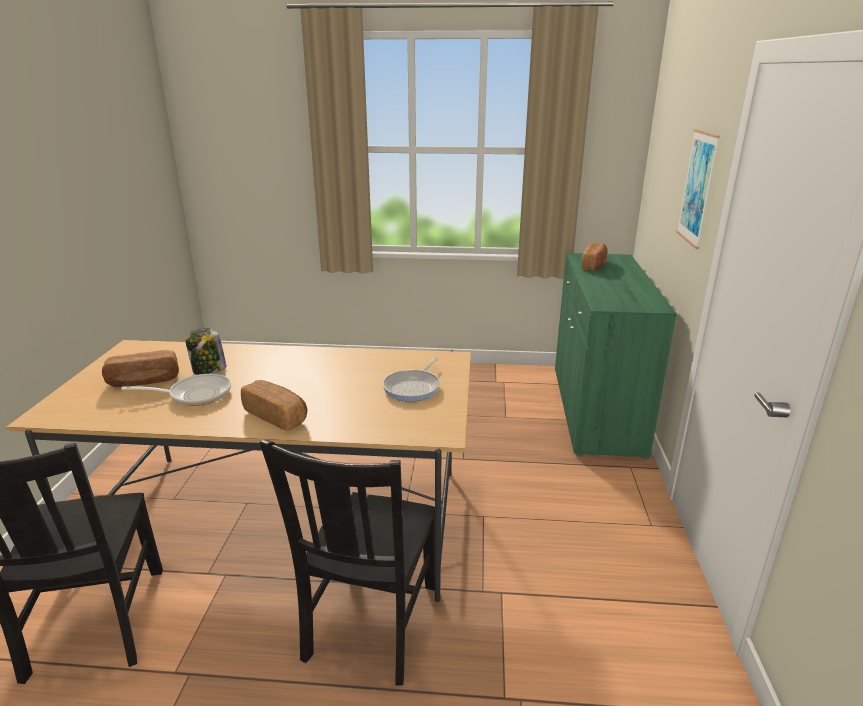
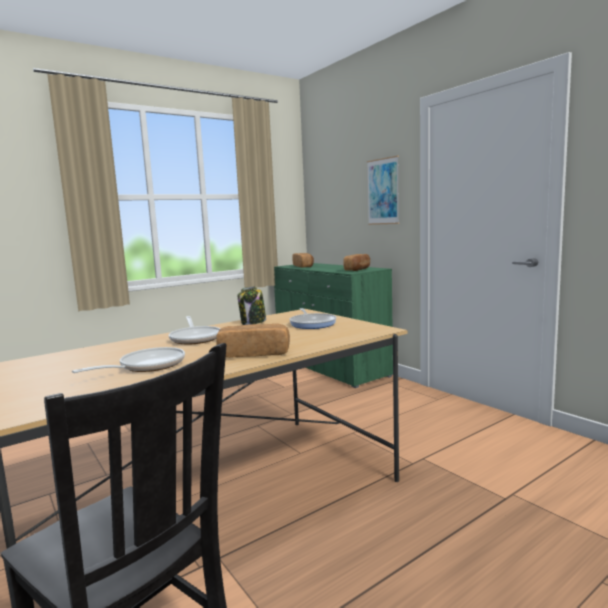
camera: 40 degrees left, 15 degrees down
bread [102,350,179,387] -> bread moved to [343,254,370,271]
jar [185,328,226,375] -> jar moved to [238,286,266,325]
black chair [260,439,435,686] -> none
none -> frying pan [169,316,220,344]

